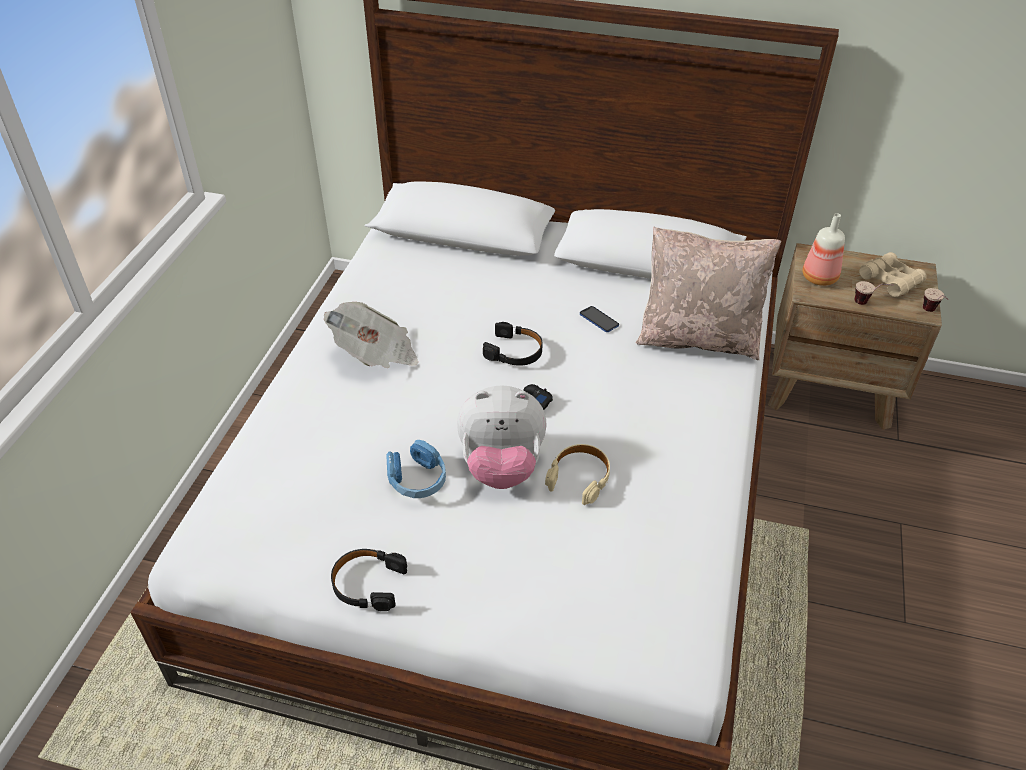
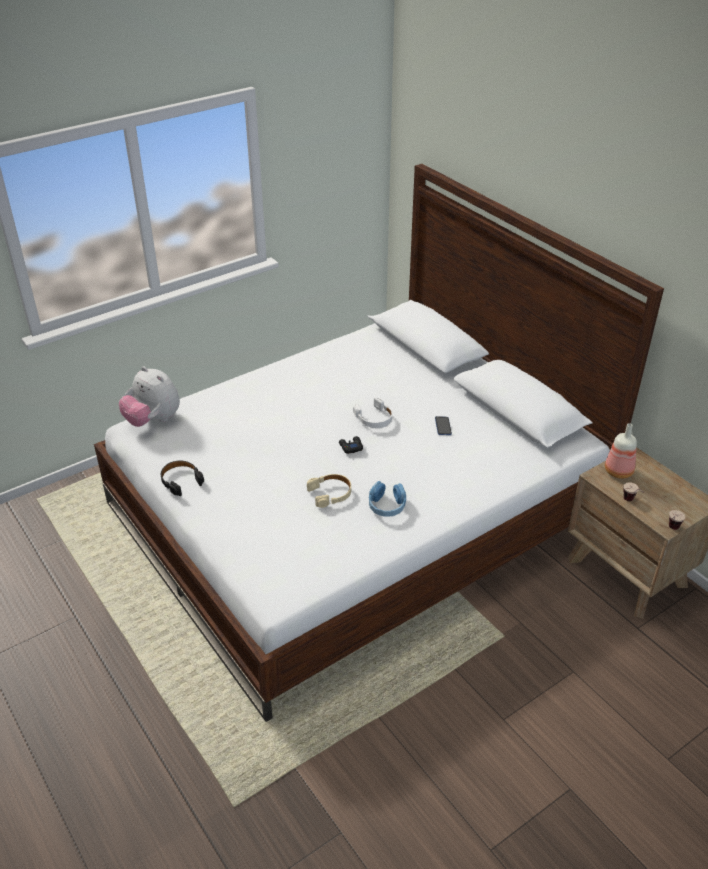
camera: 40 degrees right, 5 degrees down
newspaper [324,302,419,368] -> none
blue headphones [386,440,446,498] -> blue headphones moved to [369,481,406,517]
plush toy [457,385,547,489] -> plush toy moved to [119,366,180,427]
black headphones [483,322,543,366] -> white headphones [353,397,392,428]
beige pillow [636,227,781,360] -> none
beige binoculars [859,252,927,297] -> none

